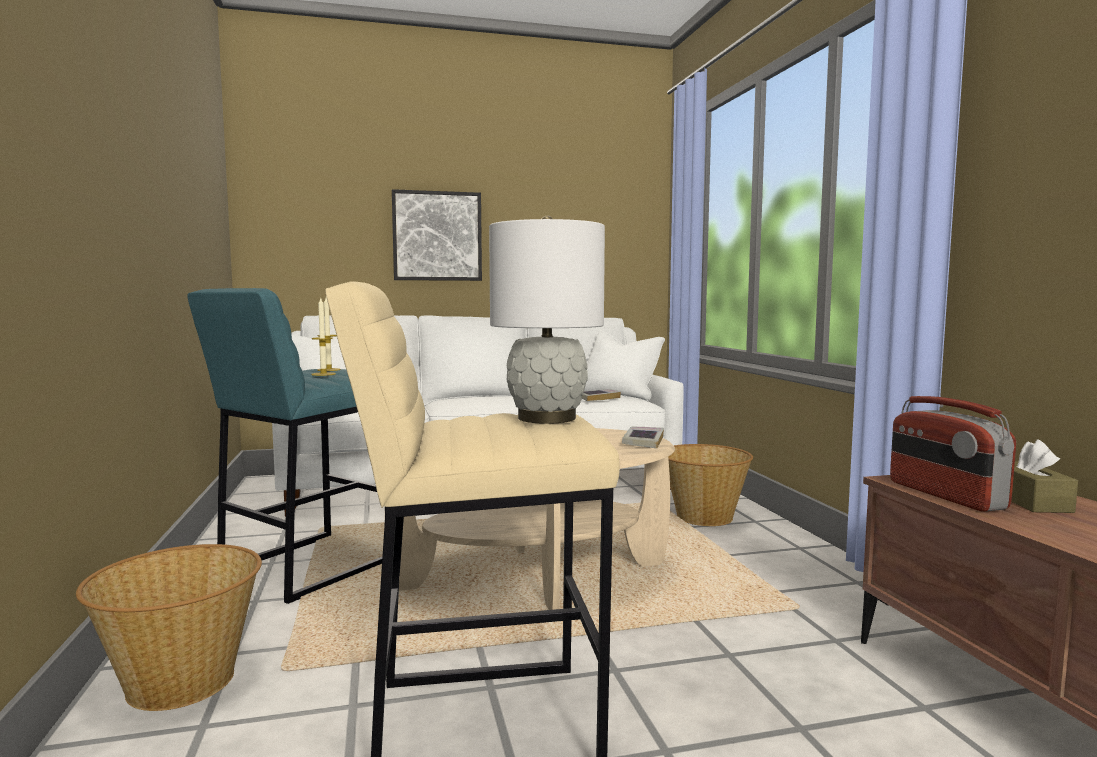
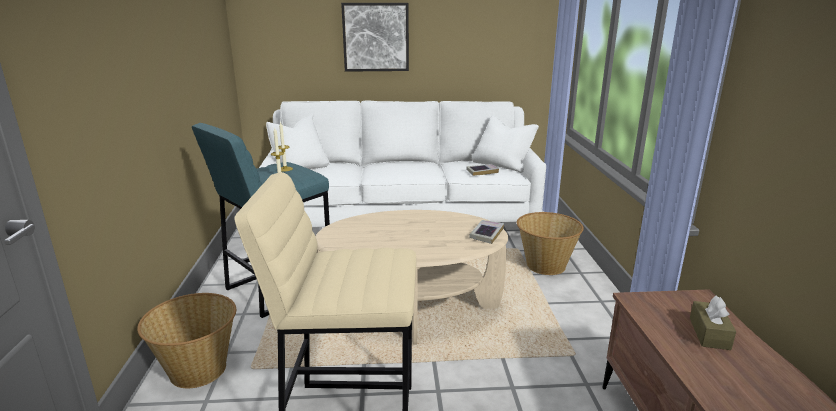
camera: 10 degrees right, 15 degrees up
white table lamp [489,216,605,424] -> none
radio [890,396,1016,512] -> none

